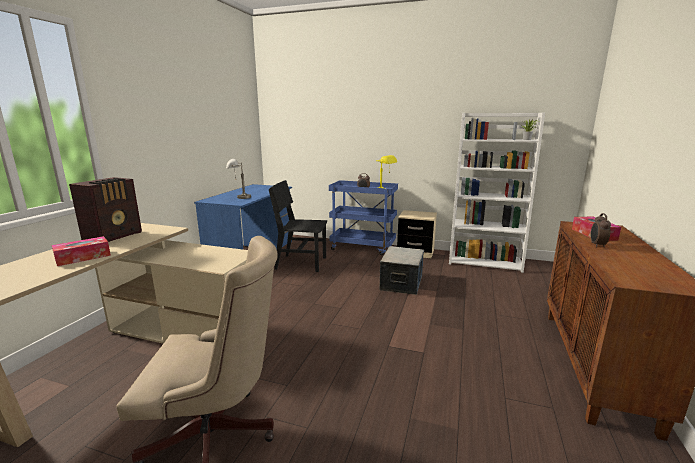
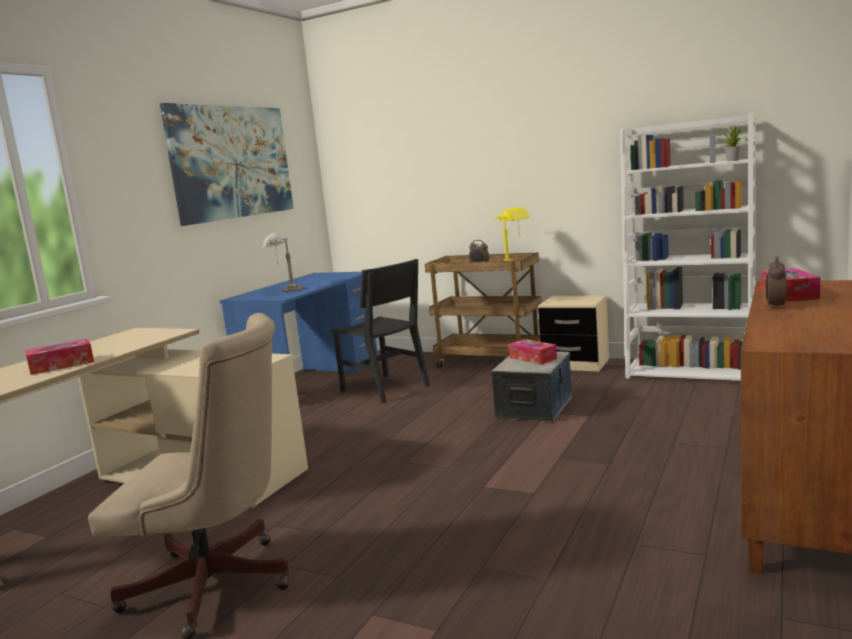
camera: 10 degrees right, 5 degrees down
radio [69,177,142,242] -> none
black chair [269,180,327,272] -> black chair turned 150 degrees counterclockwise [331,259,430,403]
blue cart [329,180,398,255] -> brown cart [425,253,542,368]
none -> picture [160,103,294,226]
none -> tissue box [509,339,557,365]

